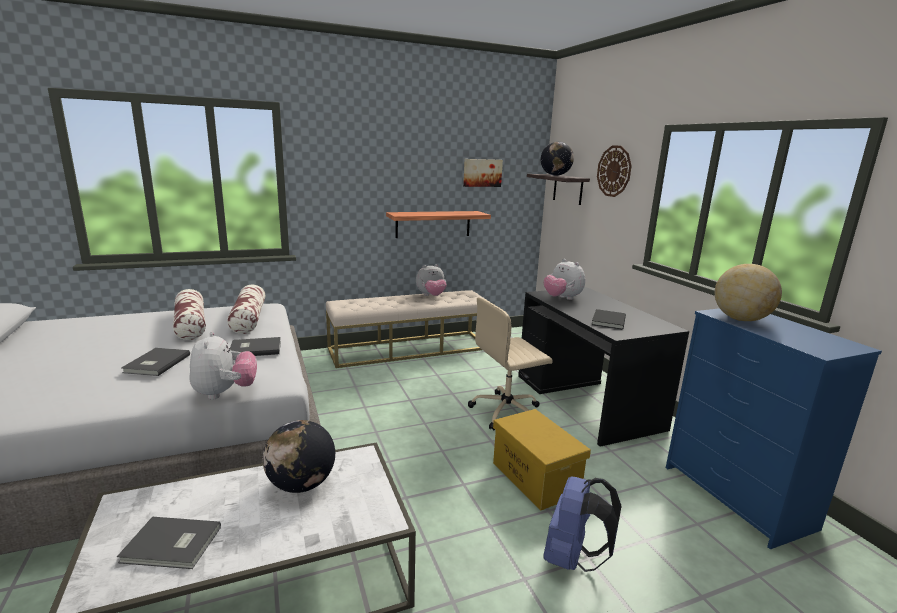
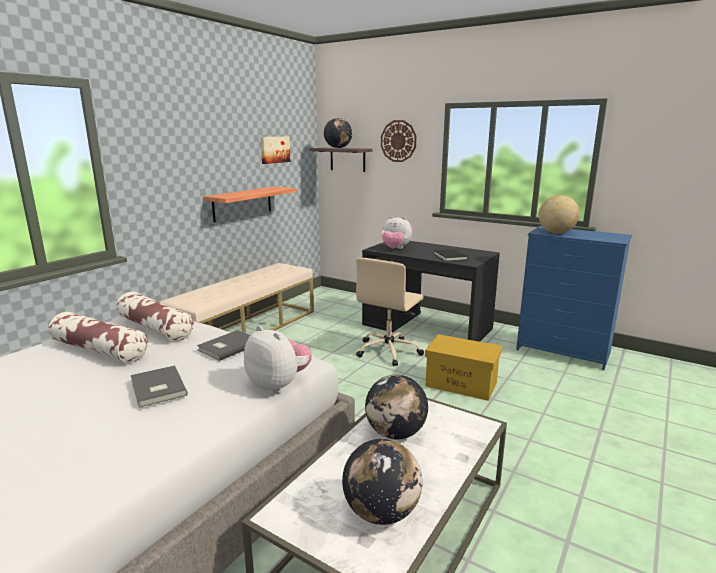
camera: 35 degrees left, 0 degrees up
grey book [117,517,221,569] -> globe [342,439,422,525]
plush toy [416,264,447,296] -> none
blue backpack [543,476,621,572] -> none

